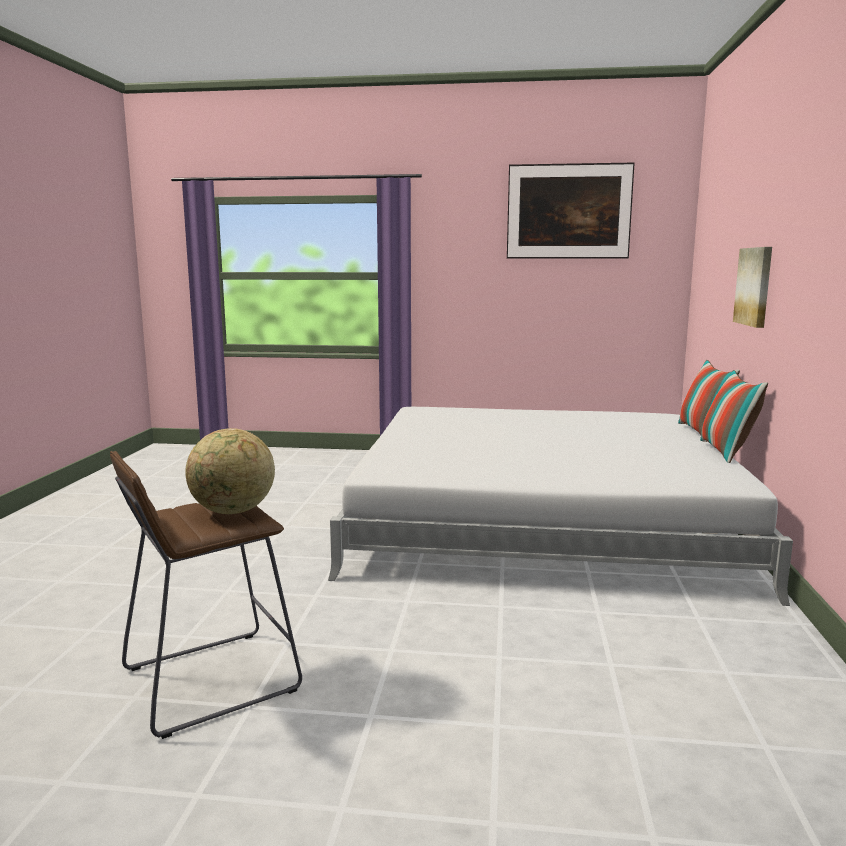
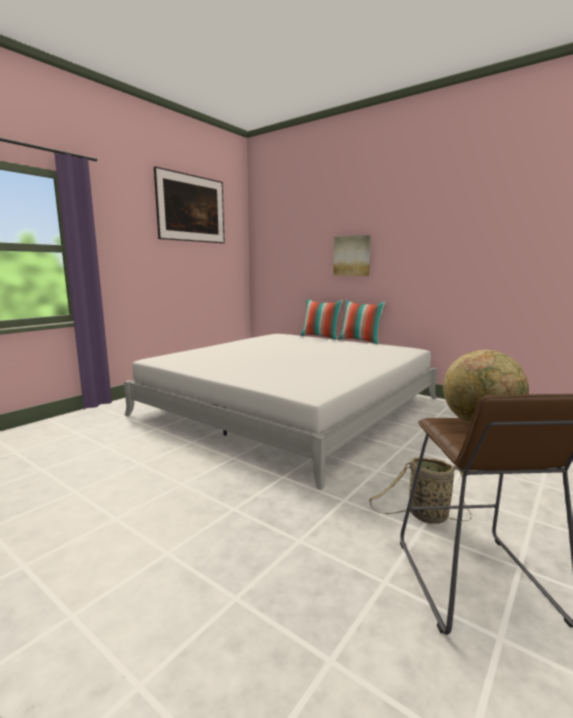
camera: 60 degrees left, 0 degrees up
none -> basket [369,458,472,524]

